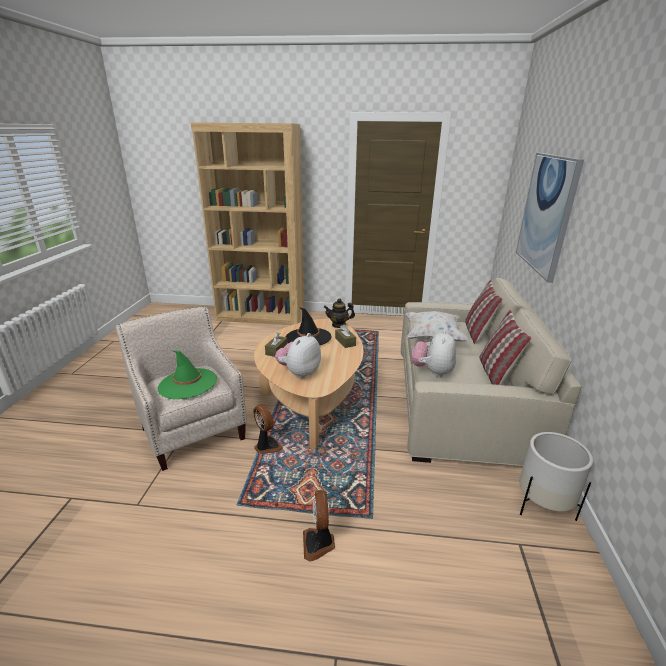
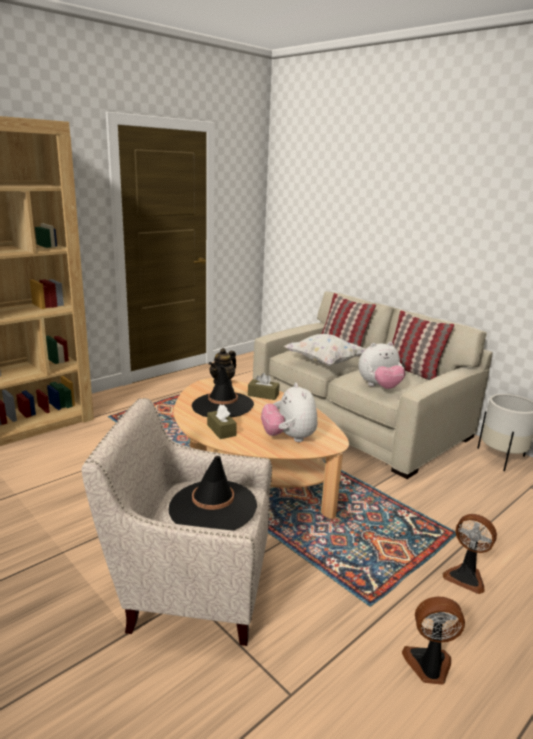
camera: 50 degrees left, 5 degrees down
green hat [158,350,217,399] -> black hat [168,456,257,530]
fan [253,404,283,454] -> fan moved to [402,597,465,685]
plush toy [412,330,456,377] -> plush toy turned 75 degrees counterclockwise [358,342,405,389]
picture [516,153,584,283] -> none

